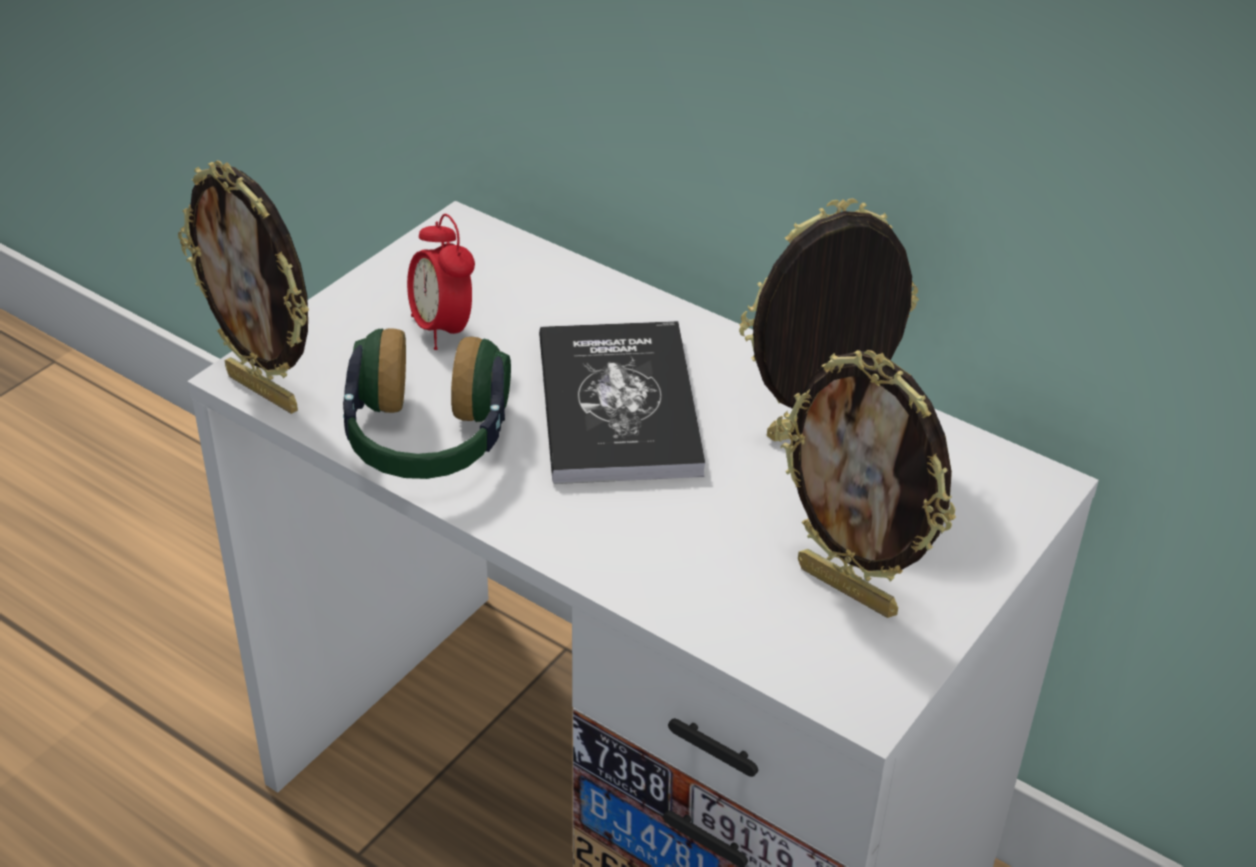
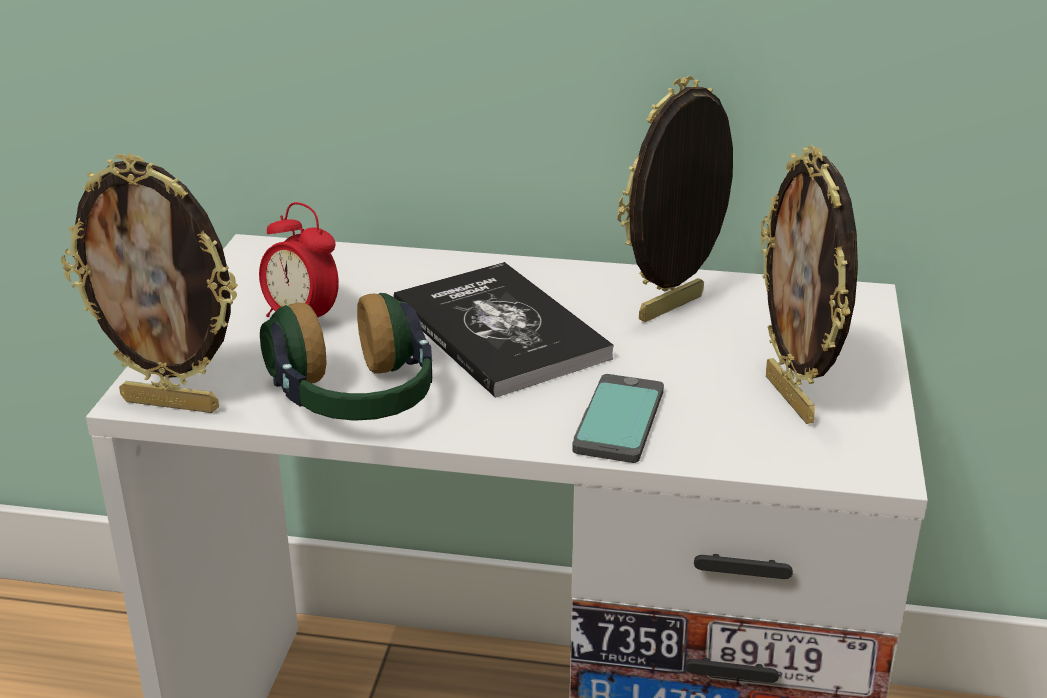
camera: 25 degrees left, 10 degrees down
picture frame [776,350,956,618] -> picture frame turned 60 degrees clockwise [761,145,858,424]
none -> phone [572,374,664,463]

